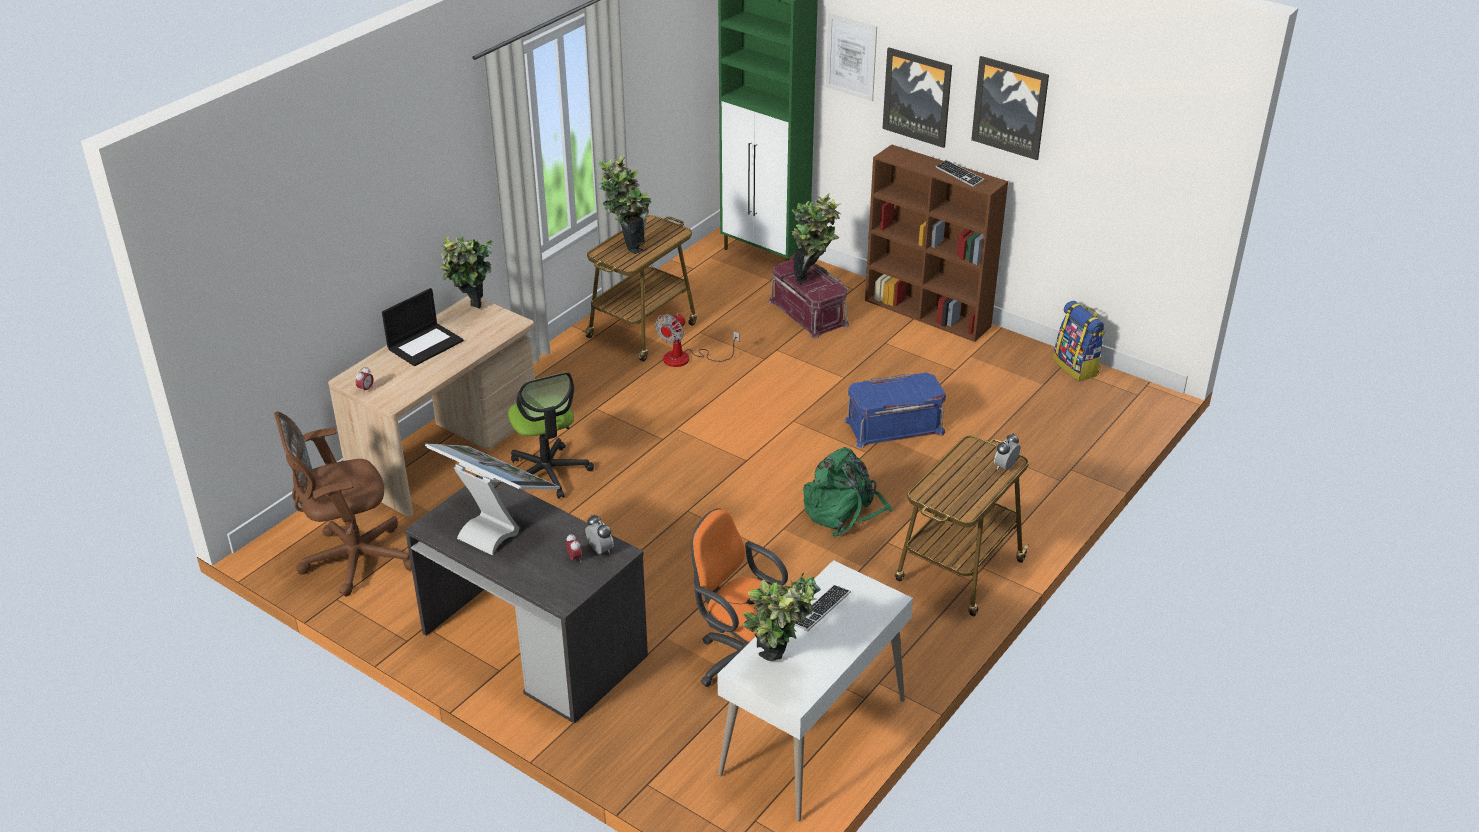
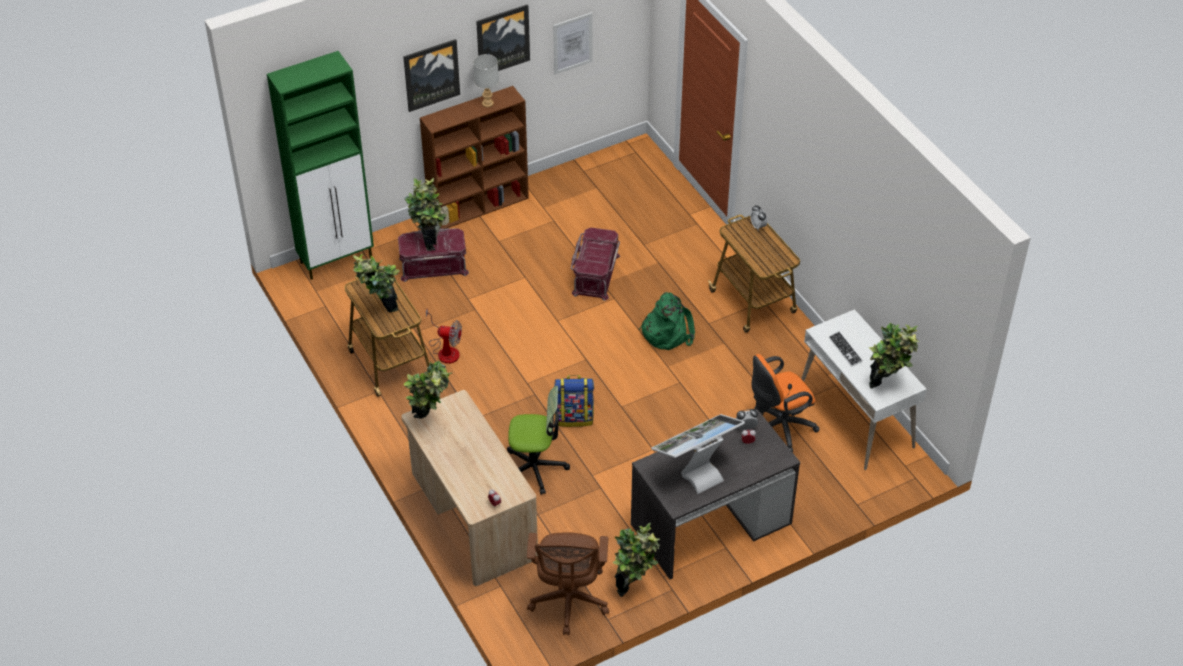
camera: 65 degrees left, 10 degrees up
laptop [382,288,464,366] -> none
fan [655,313,739,367] -> fan turned 45 degrees counterclockwise [426,309,462,364]
picture [826,13,877,101] -> picture moved to [553,12,593,74]
blue storage box [844,373,946,448] -> red storage box [571,227,620,301]
keyboard [936,160,984,187] -> grey table lamp [473,54,499,107]
backpack [1053,301,1105,381] -> backpack moved to [554,375,594,427]
none -> potted plant [612,523,660,597]

